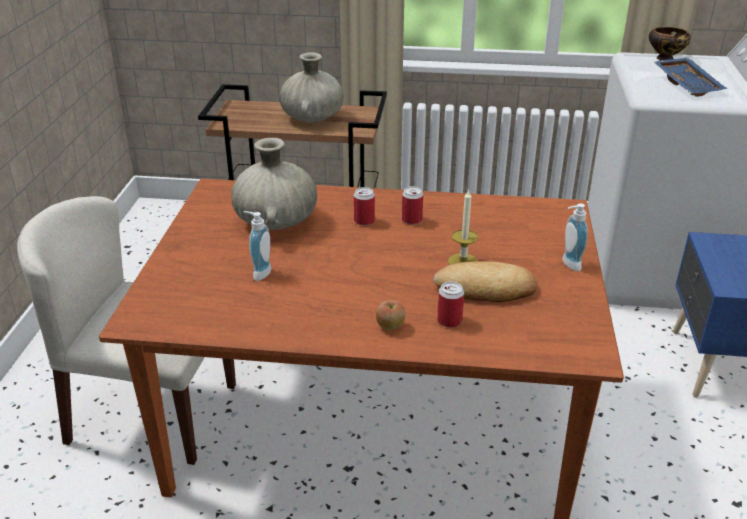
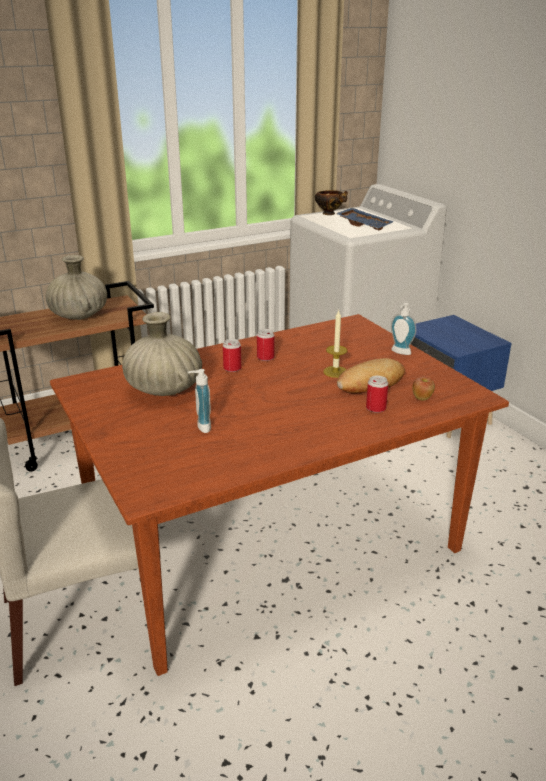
camera: 35 degrees left, 5 degrees down
apple [376,300,405,330] -> apple moved to [413,377,435,401]

